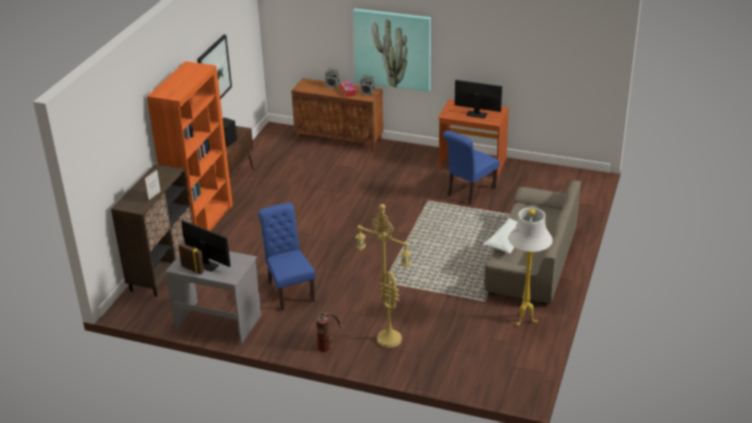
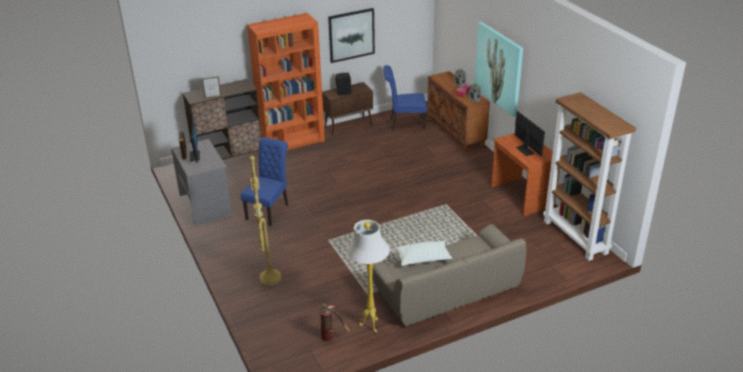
camera: 45 degrees right, 0 degrees up
fire extinguisher [315,312,344,352] -> fire extinguisher moved to [319,304,350,342]
blue chair [443,131,500,205] -> blue chair moved to [383,65,427,130]
none -> brown bookcase [543,92,636,261]

